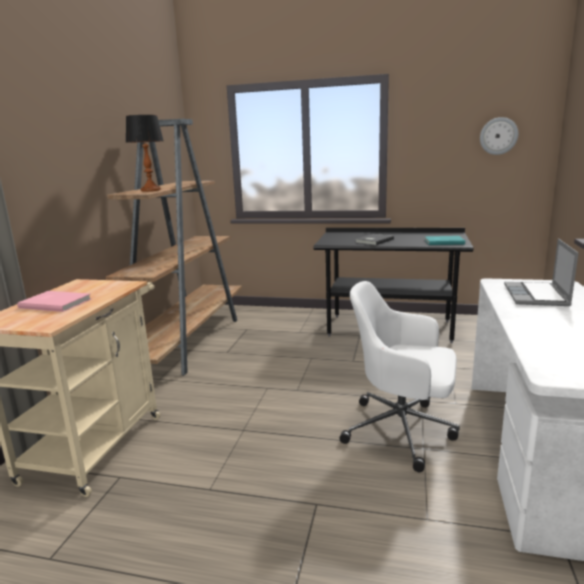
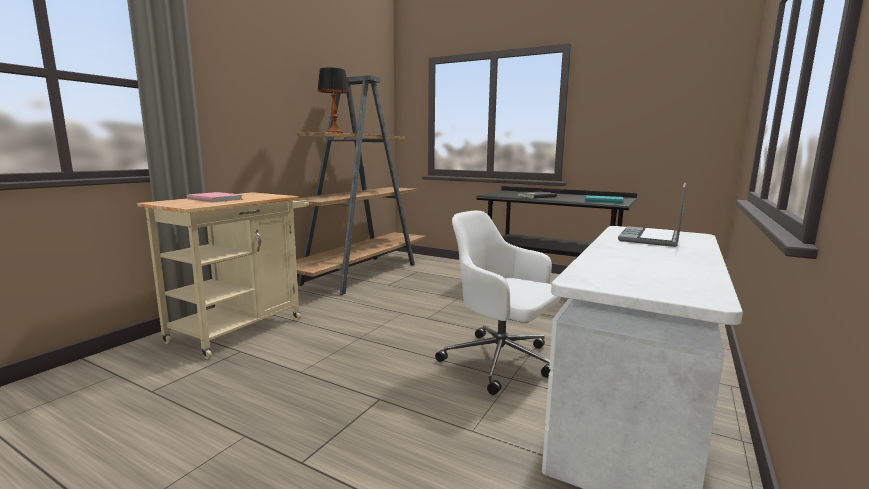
camera: 15 degrees right, 5 degrees down
wall clock [480,117,518,155] -> none

